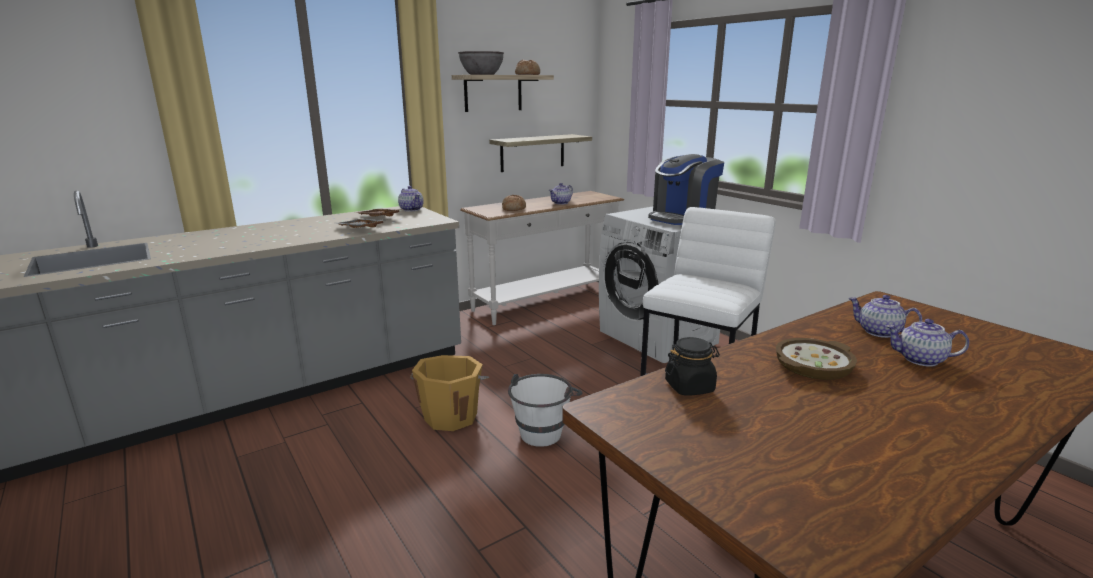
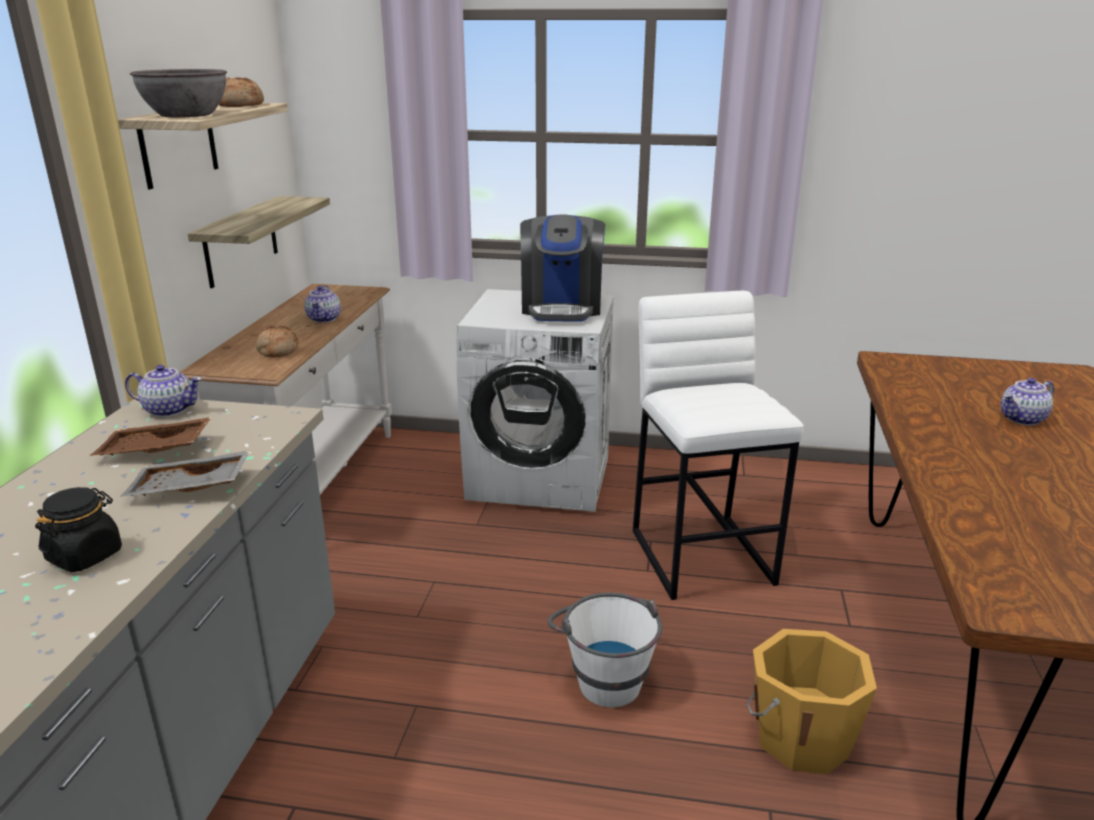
camera: 45 degrees left, 5 degrees up
orange bucket [410,355,489,431] -> orange bucket moved to [747,629,877,774]
black jar [665,337,720,396] -> black jar moved to [35,487,122,572]
bowl [776,338,857,380] -> none
teapot [849,295,922,338] -> none

